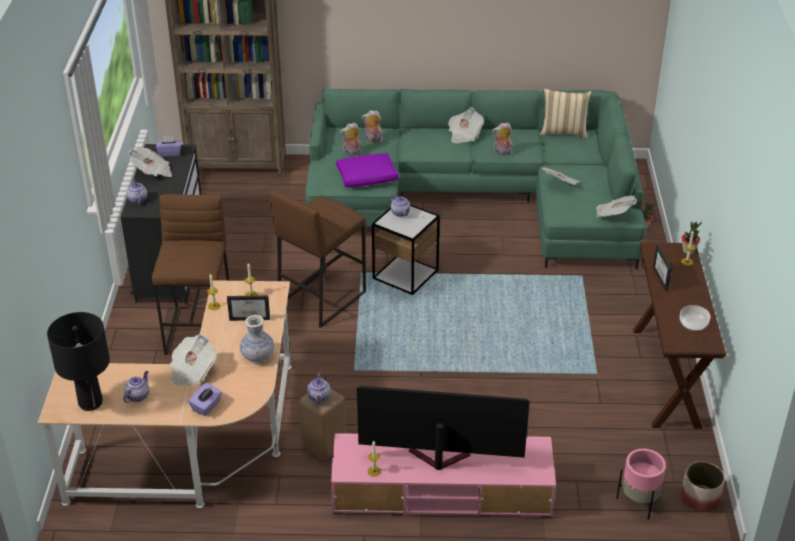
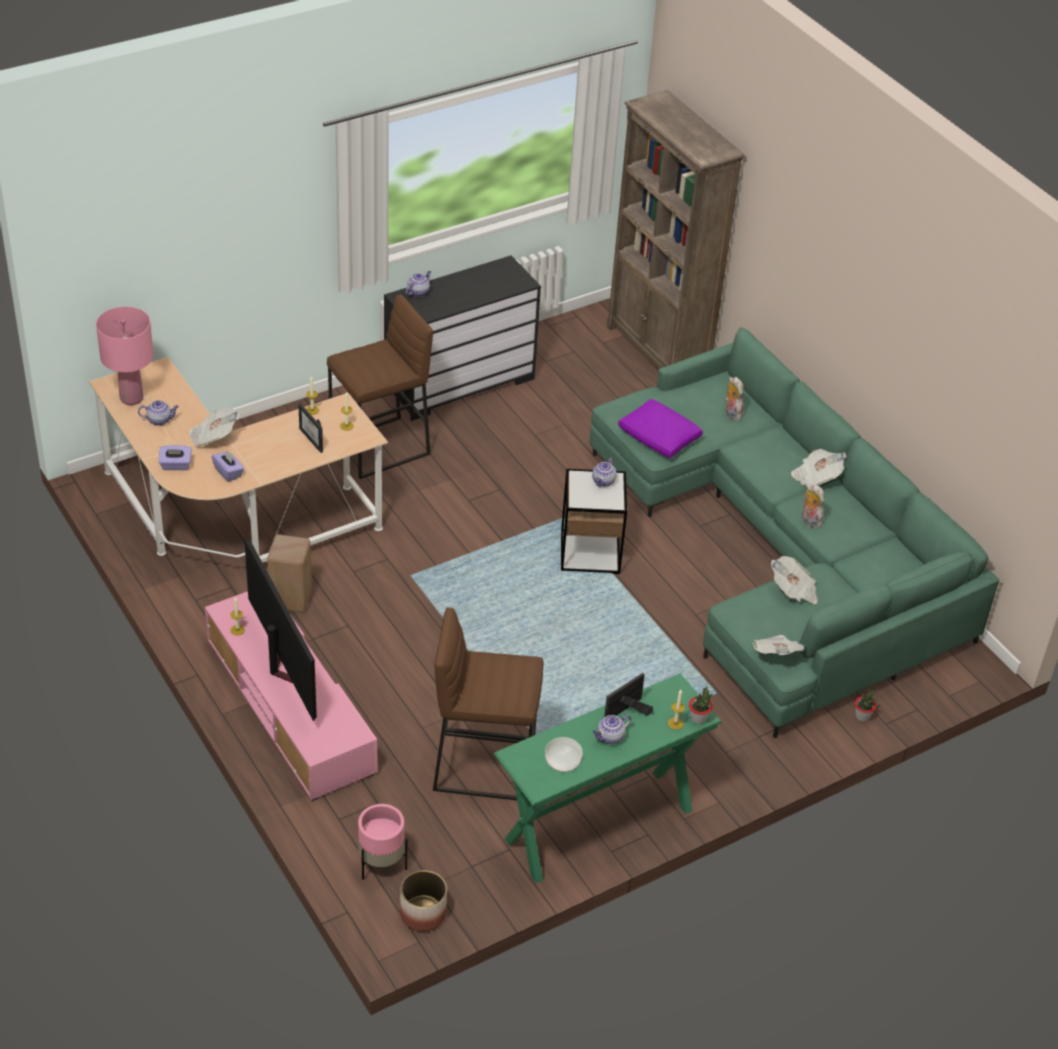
camera: 55 degrees right, 5 degrees up
black table lamp [47,312,110,411] -> pink table lamp [96,307,154,405]
newspaper [128,148,172,177] -> none
purple tissue box [156,136,182,157] -> purple tissue box moved to [212,450,244,482]
vase [240,315,274,362] -> none
brown stool [269,190,366,328] -> brown stool moved to [433,607,544,800]
teapot [307,373,331,403] -> teapot moved to [592,714,631,744]
plush toy [340,123,361,157] -> none
beige pillow [540,89,592,138] -> none
brown console table [633,242,726,429] -> green console table [494,673,722,883]

